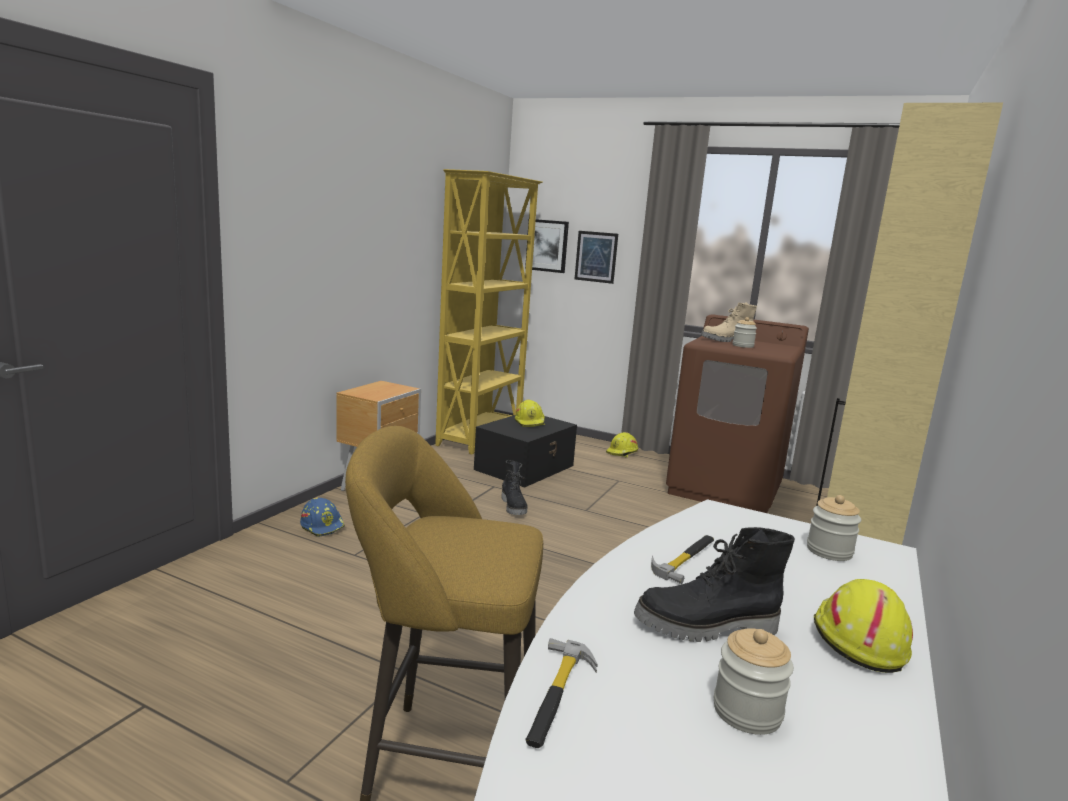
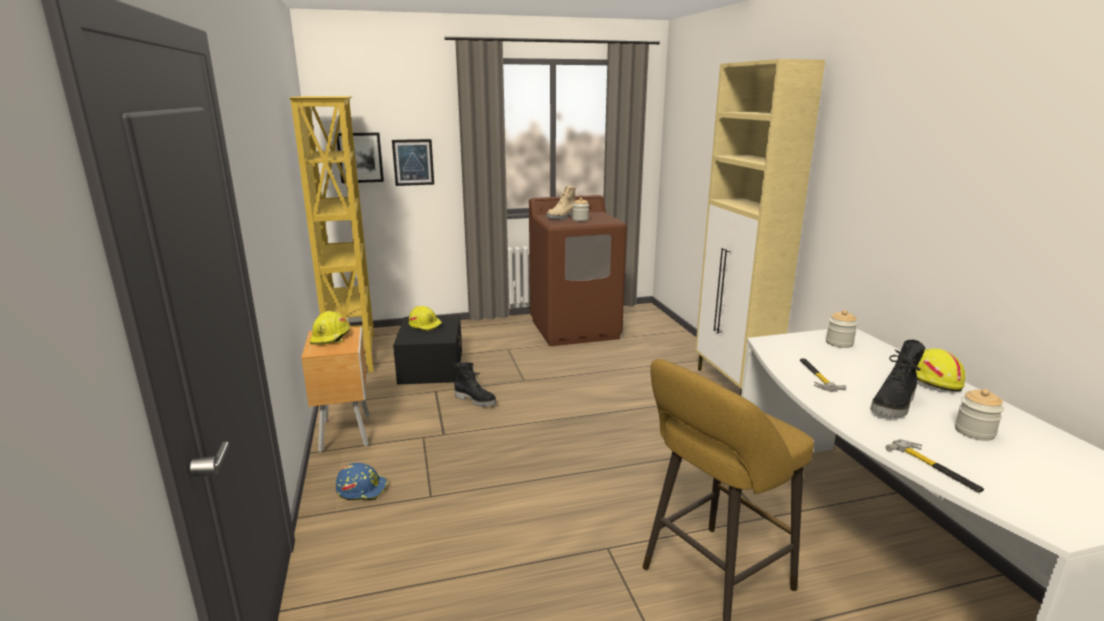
camera: 40 degrees left, 5 degrees up
yellow hard hat [606,432,638,458] -> yellow hard hat moved to [310,311,350,345]

